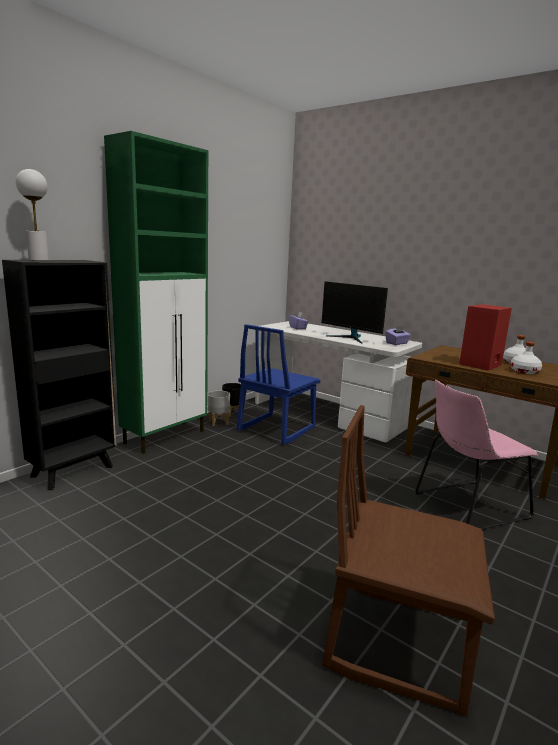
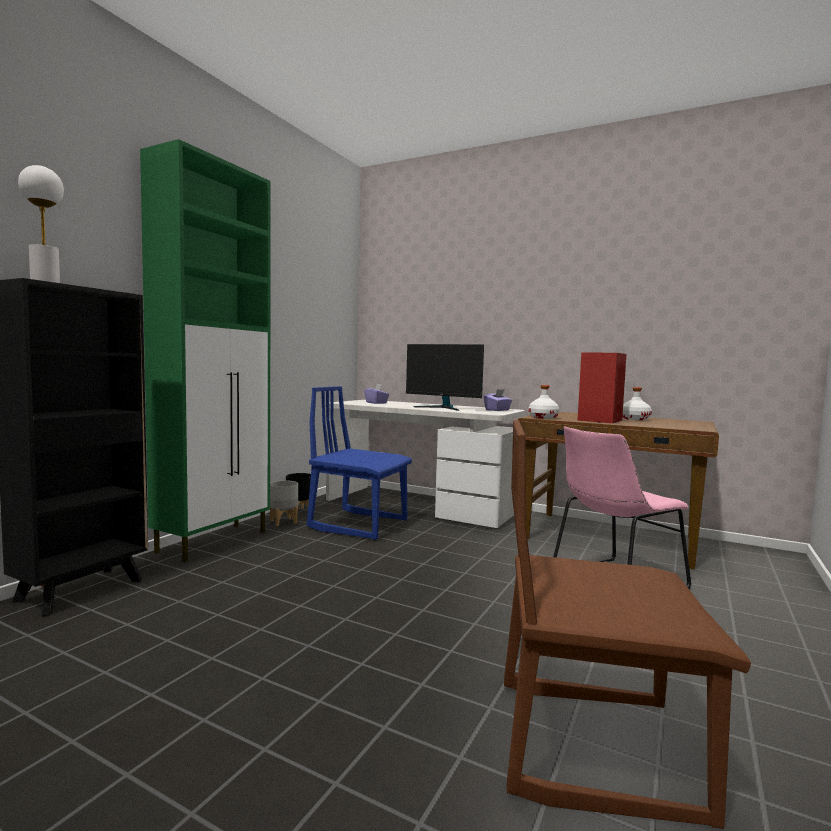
camera: 10 degrees left, 10 degrees down
blue chair [237,324,321,444] -> blue chair turned 90 degrees clockwise [307,386,412,540]
white bottle [510,341,542,374] -> white bottle moved to [528,385,559,419]

